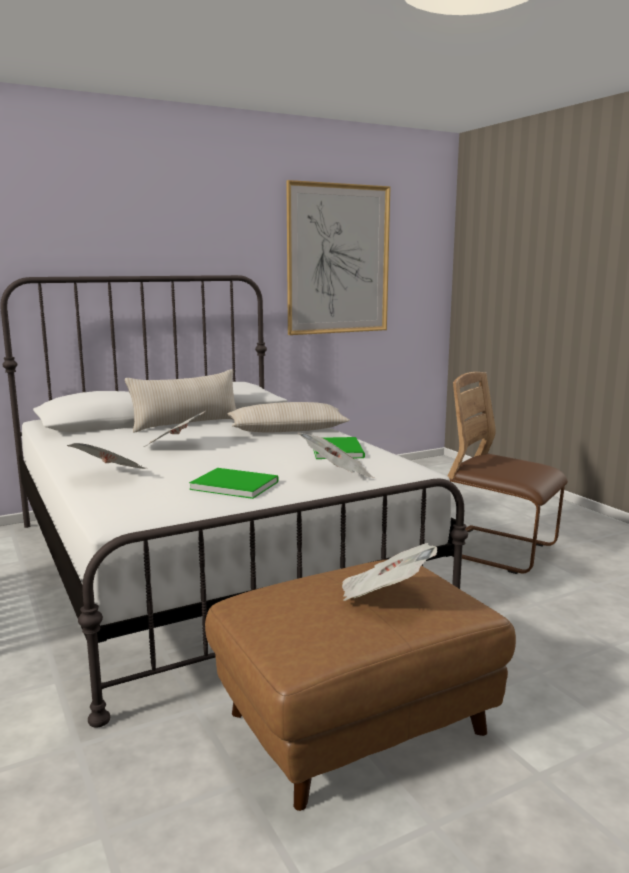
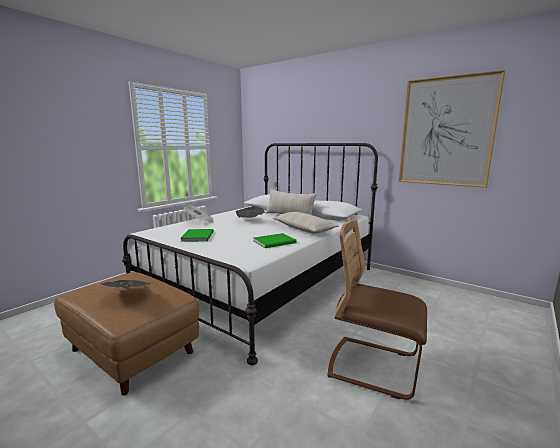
camera: 65 degrees right, 0 degrees up
newspaper [298,433,374,478] -> none
brown chair [448,372,568,574] -> brown chair turned 75 degrees counterclockwise [327,220,427,400]

